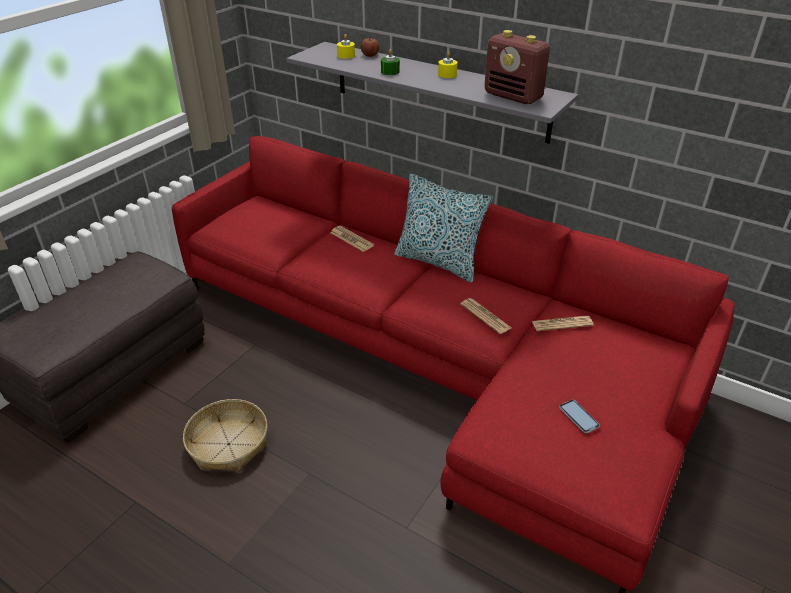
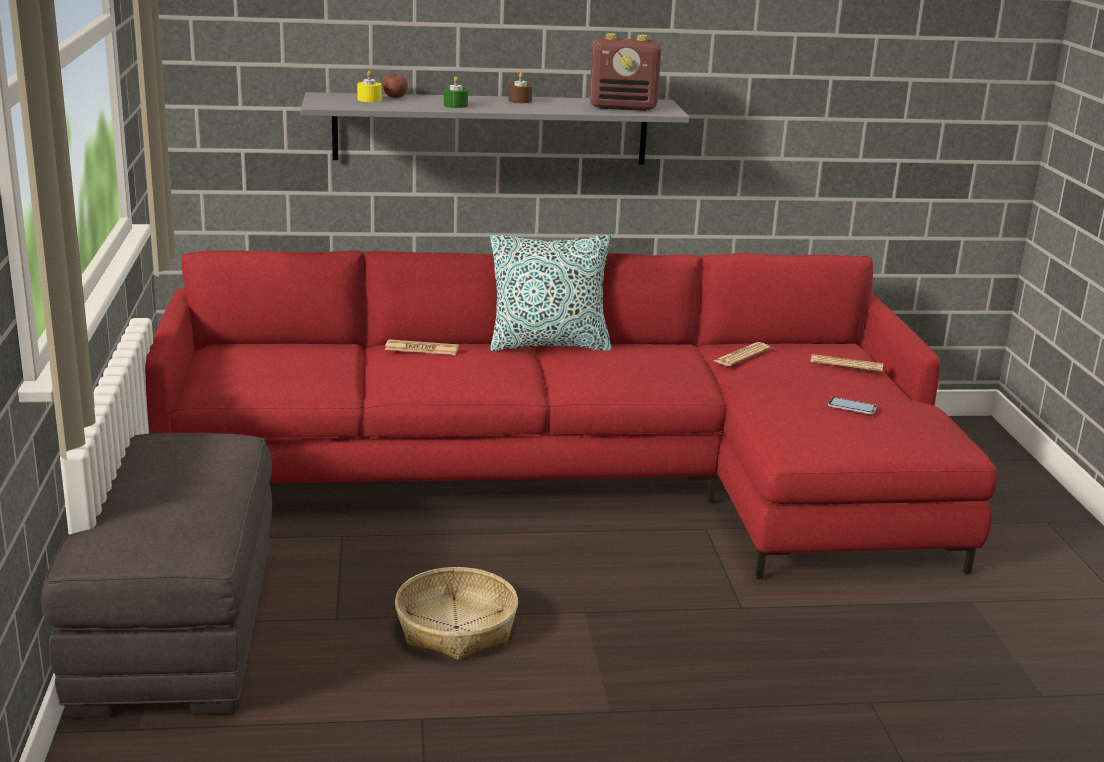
camera: 40 degrees left, 15 degrees down
yellow candle [438,52,458,78] -> brown candle [508,72,532,103]
newspaper [460,298,512,334] -> newspaper moved to [811,354,883,372]

